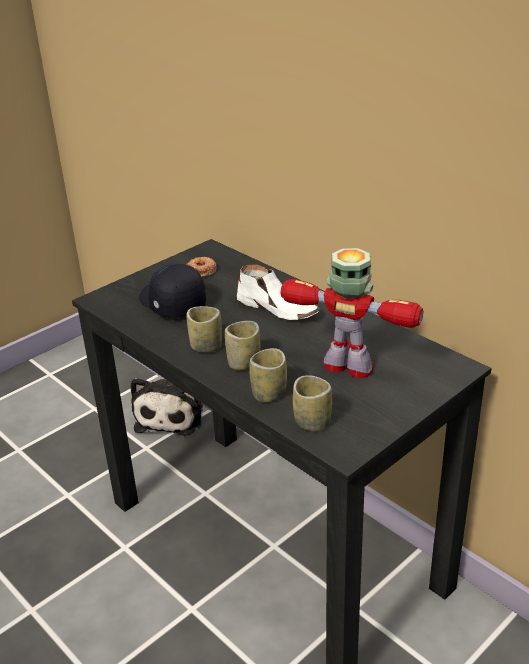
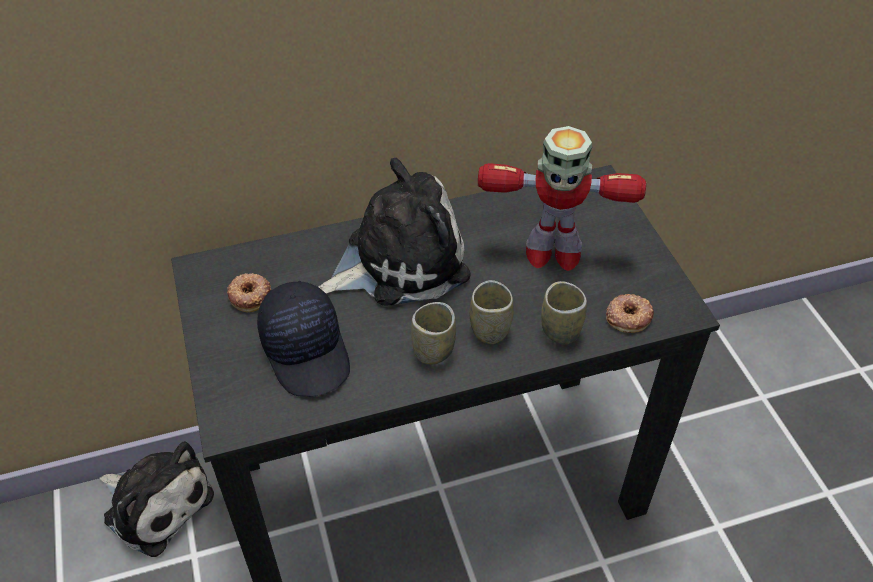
camera: 65 degrees left, 15 degrees up
black cap [139,264,206,318] -> black cap turned 105 degrees counterclockwise [257,281,350,397]
white shoe [237,265,320,320] -> plush toy [319,158,471,306]
toy robot [281,248,423,378] -> toy robot turned 135 degrees counterclockwise [478,126,646,271]
cup [293,375,332,432] -> donut [606,294,654,333]

